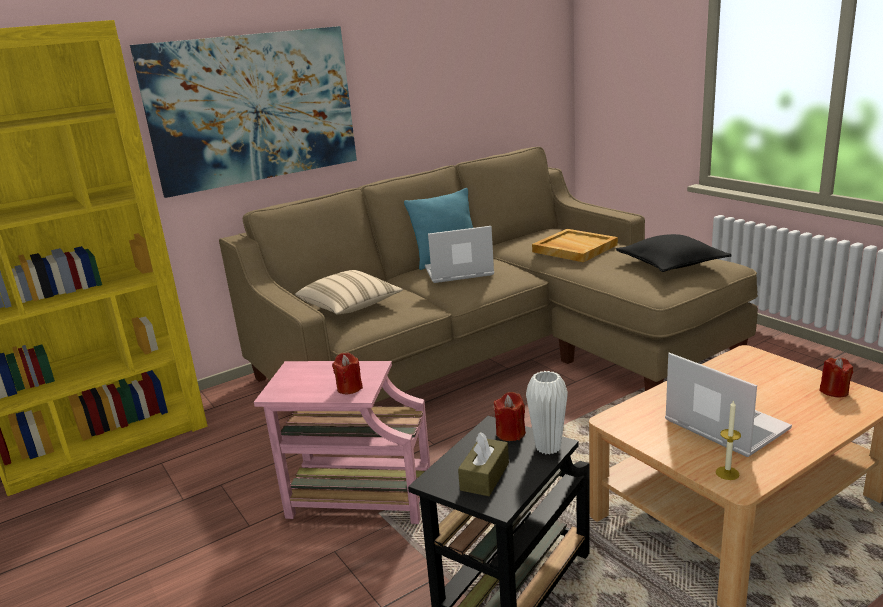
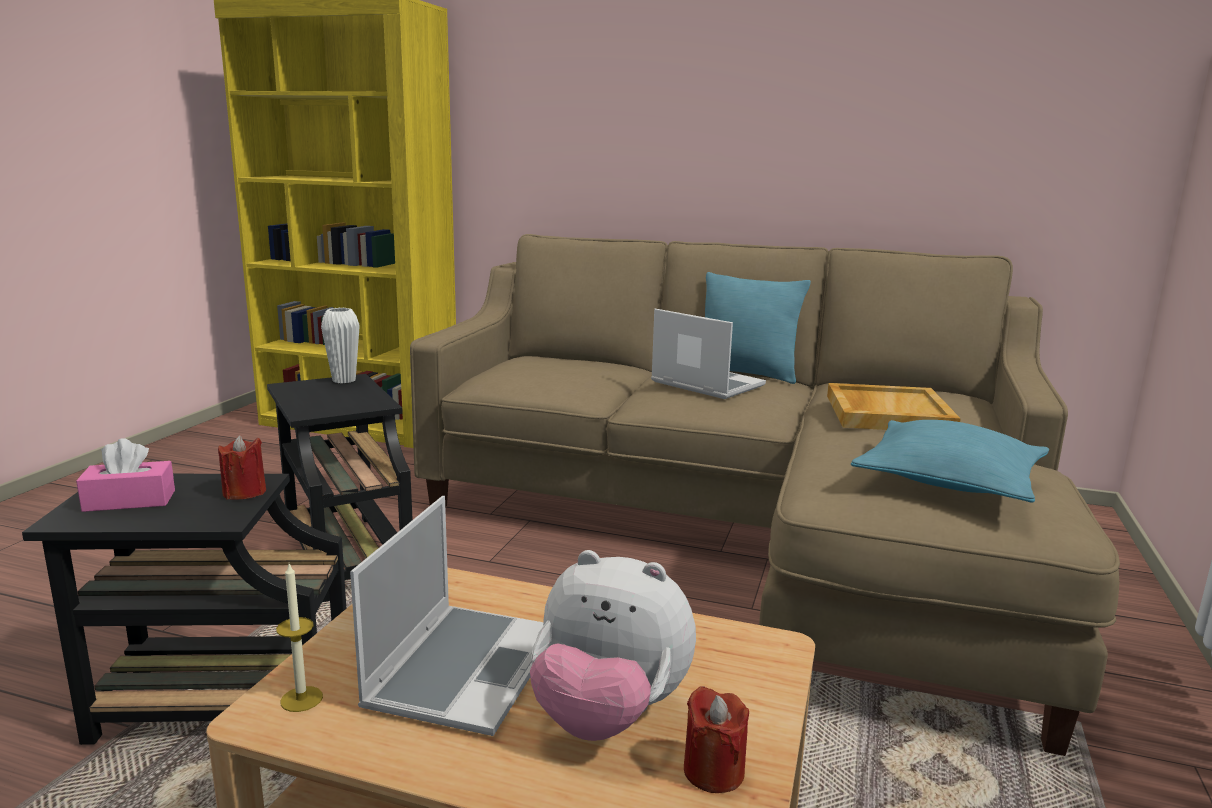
camera: 50 degrees right, 5 degrees down
picture [130,26,357,198] -> none
pink side table [254,361,430,524] -> black side table [267,374,413,602]
beige pillow [295,270,403,315] -> none
red candle [332,352,363,394] -> none
brown tissue box [458,432,509,496] -> pink tissue box [76,438,175,512]
white vase [526,371,568,455] -> white vase moved to [321,308,360,383]
black pillow [616,234,732,272] -> turquoise pillow [851,420,1049,503]
none -> plush toy [530,550,696,741]

